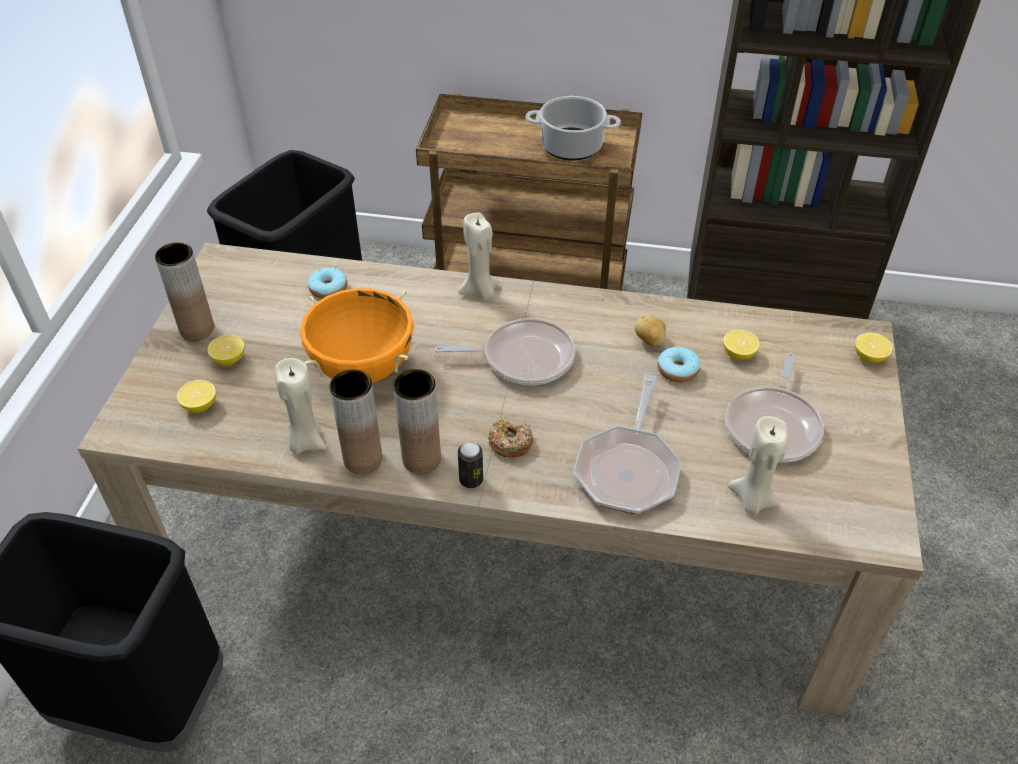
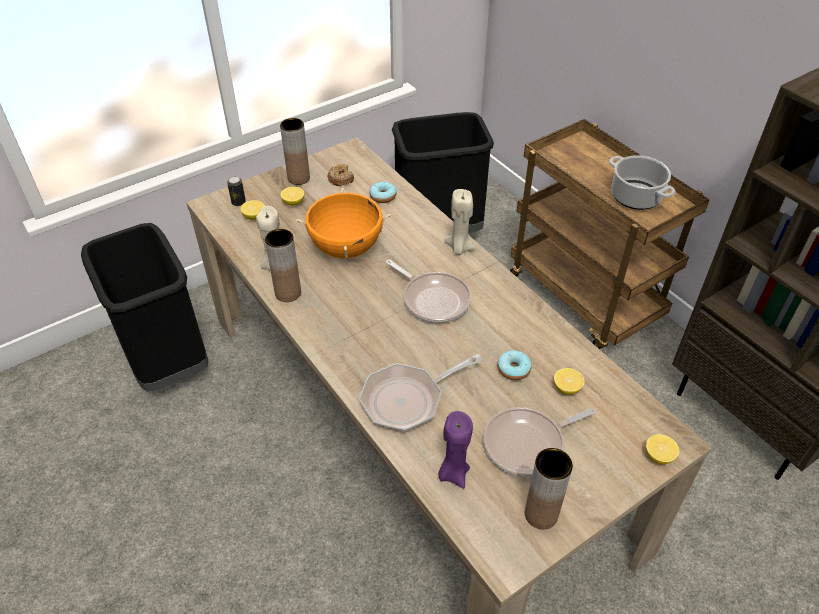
camera: 45 degrees right, 0 degrees up
brown vase [393,369,441,474] -> brown vase moved to [525,448,573,529]
can [458,442,483,488] -> can moved to [227,176,246,206]
donut [488,417,533,458] -> donut moved to [327,164,354,186]
potato [635,314,666,347] -> none
beige candle [728,416,788,515] -> purple candle [438,411,473,488]

